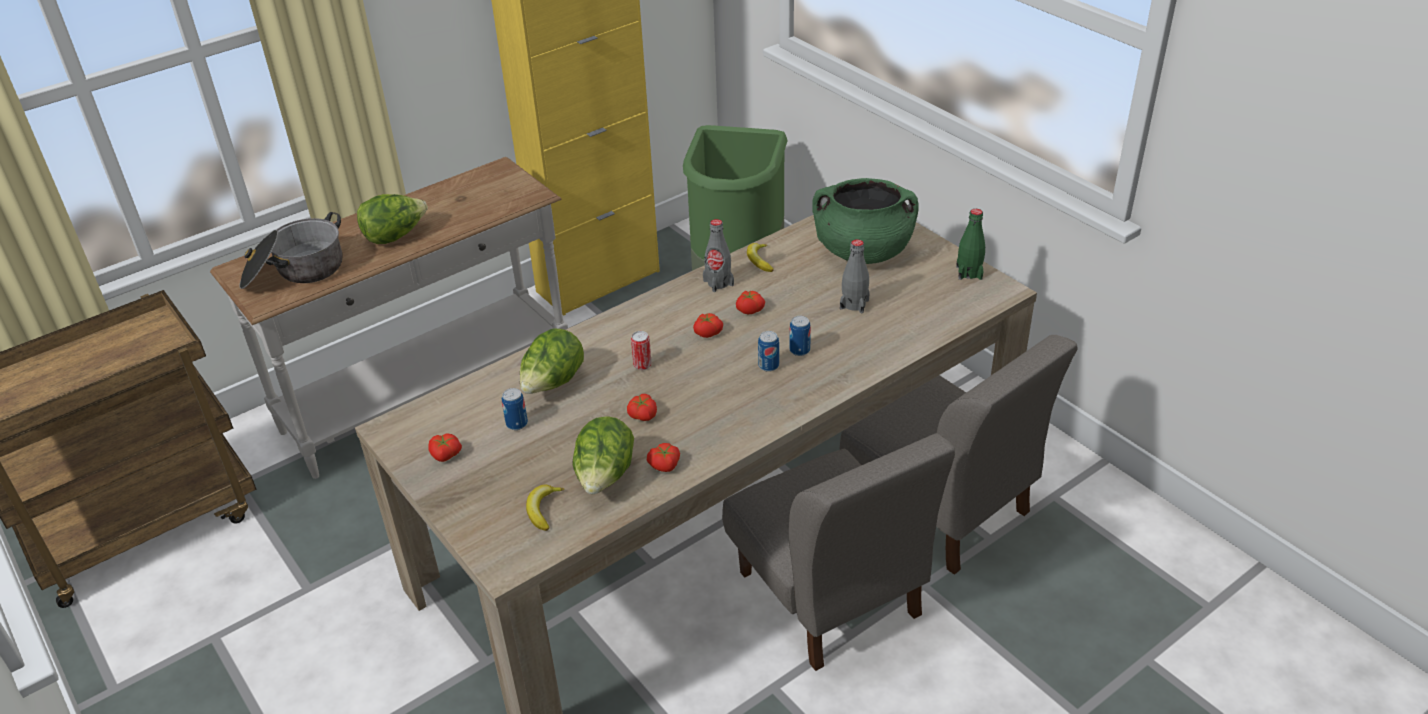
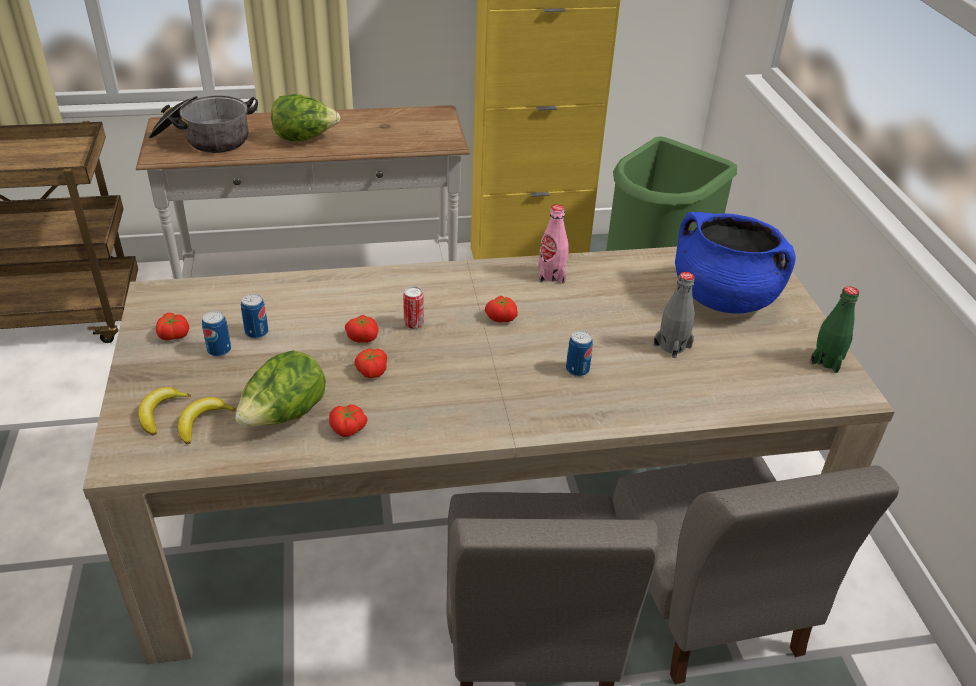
camera: 25 degrees right, 0 degrees up
lettuce [520,328,584,394] -> none
grey bottle [703,219,734,292] -> pink bottle [538,204,569,283]
tomato [736,291,765,314] -> tomato moved to [345,315,378,343]
banana [747,243,773,272] -> banana moved to [138,387,191,435]
can [758,331,779,372] -> can moved to [202,311,231,357]
green cooking pot [812,178,919,264] -> blue cooking pot [675,212,796,314]

